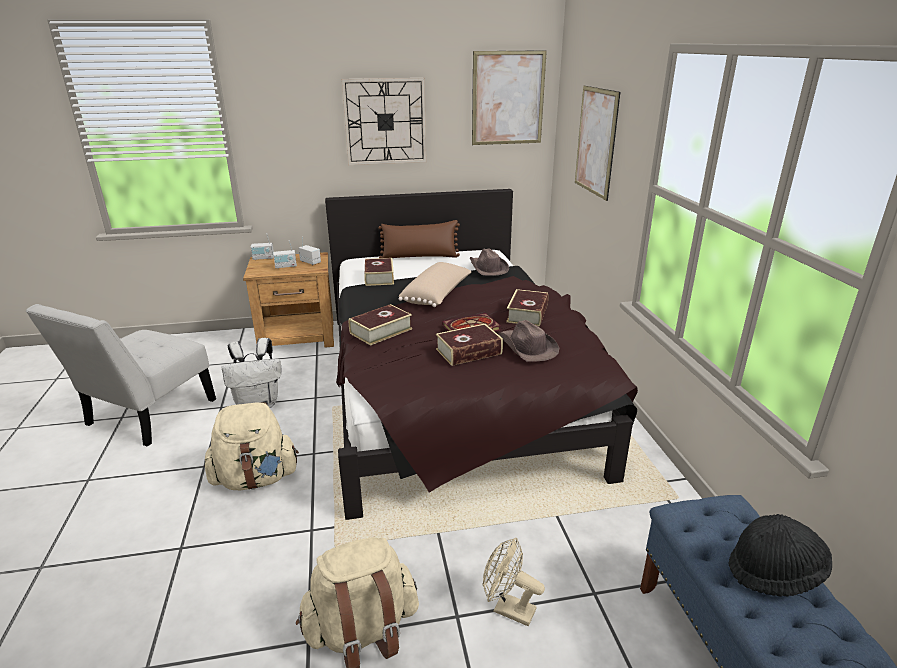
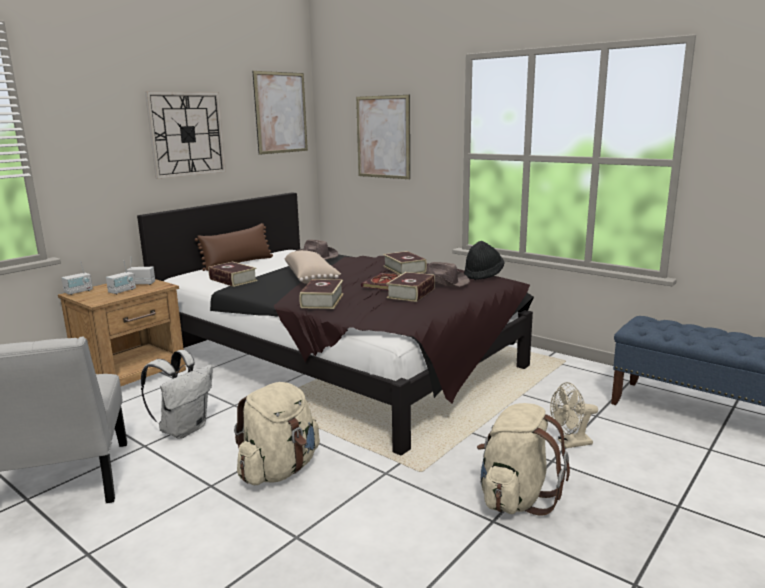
camera: 40 degrees left, 10 degrees down
black hat [729,514,832,597] -> black hat moved to [464,241,505,280]

